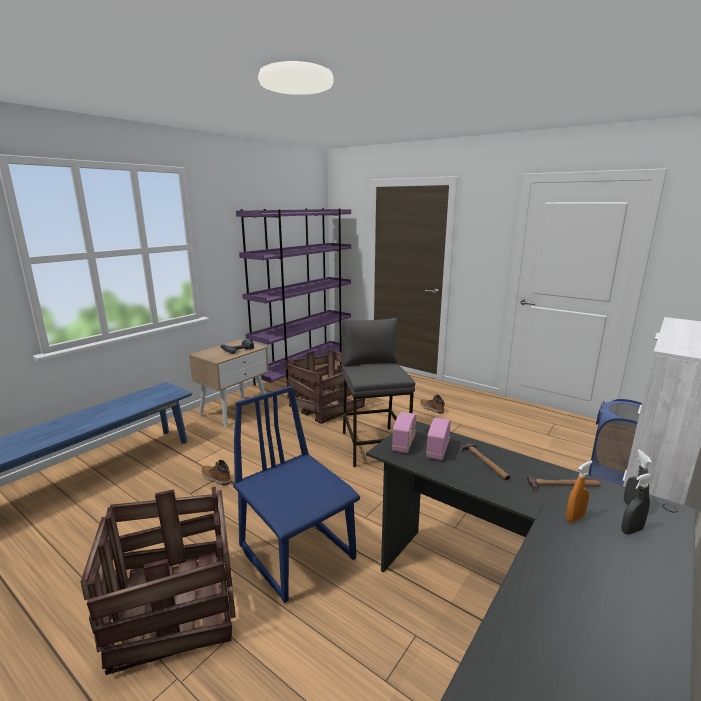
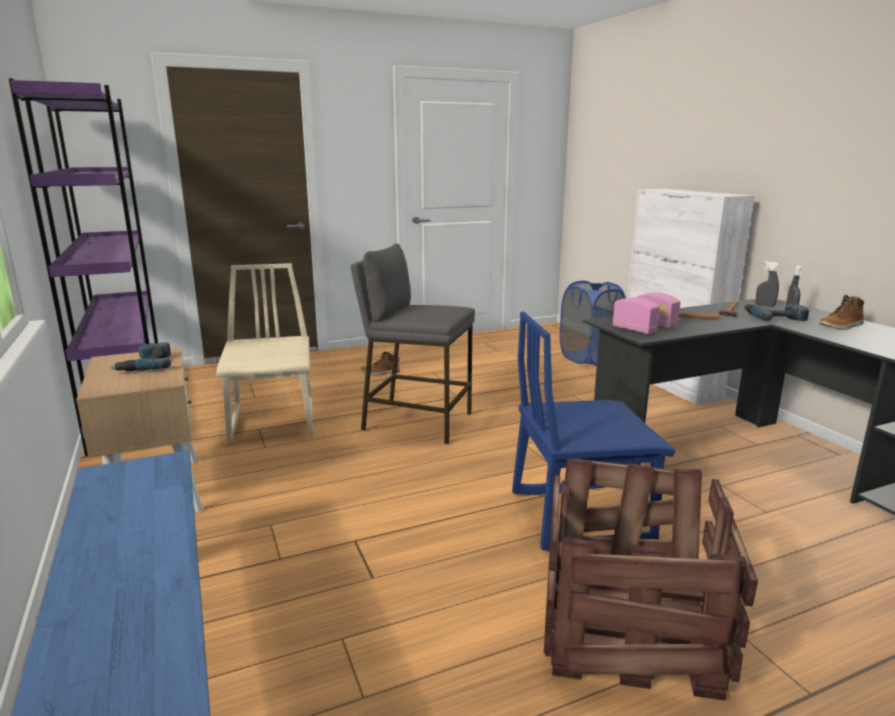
camera: 60 degrees left, 0 degrees up
boot [202,460,231,485] -> boot moved to [819,295,864,330]
crate [286,349,365,424] -> beige chair [216,263,313,443]
orange spray bottle [566,461,593,523] -> power drill [744,304,809,321]

